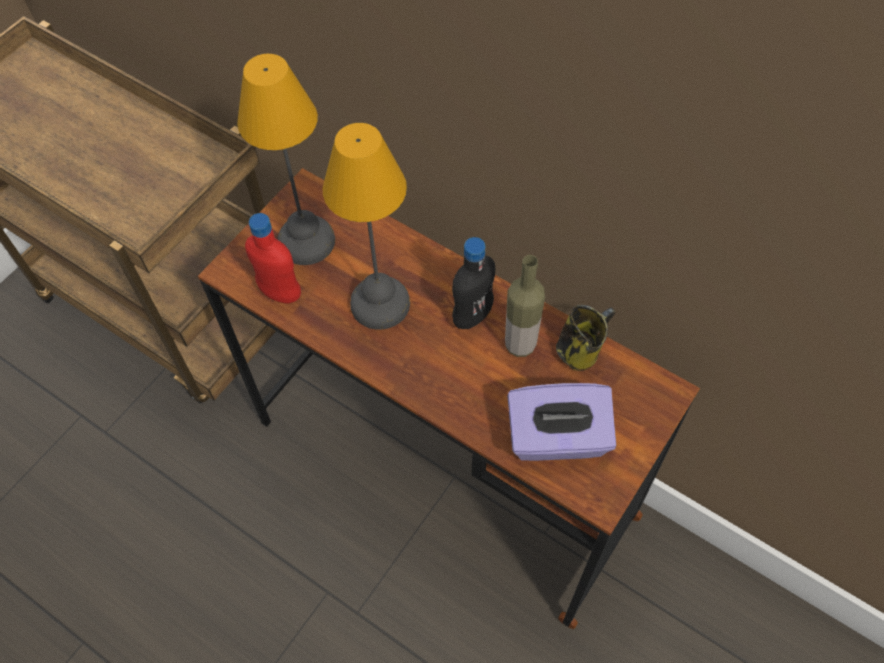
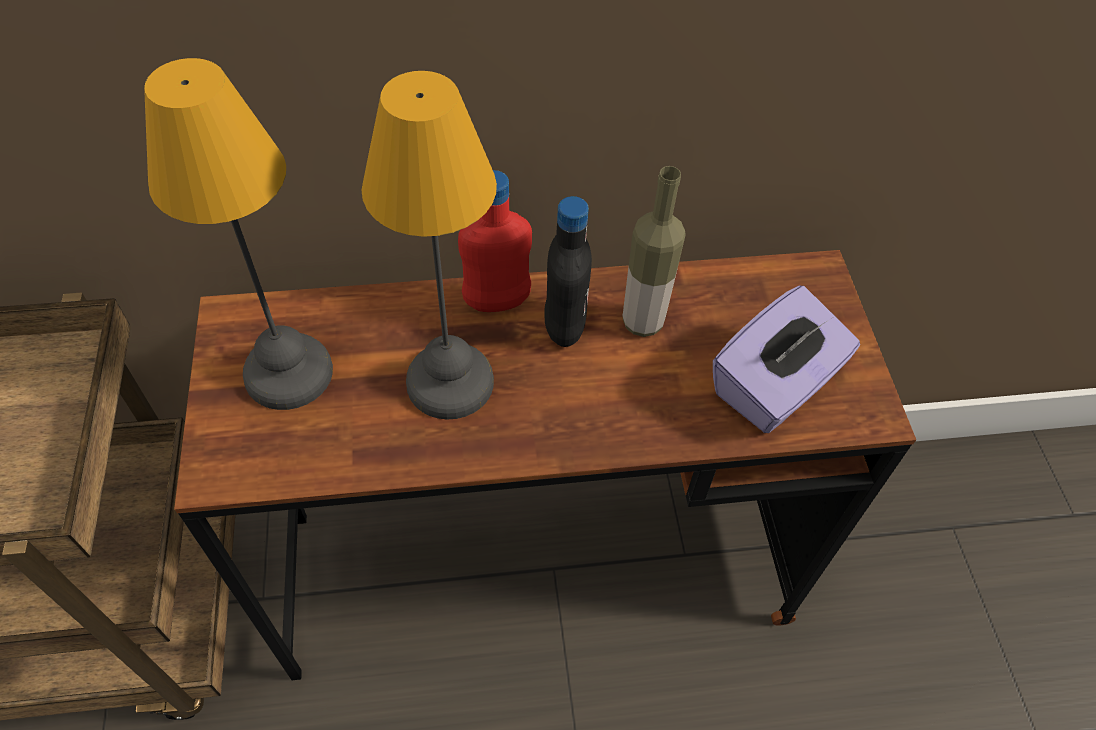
camera: 45 degrees left, 5 degrees down
red bottle [245,213,301,304] -> red bottle moved to [458,170,532,312]
mug [556,305,616,371] -> none

